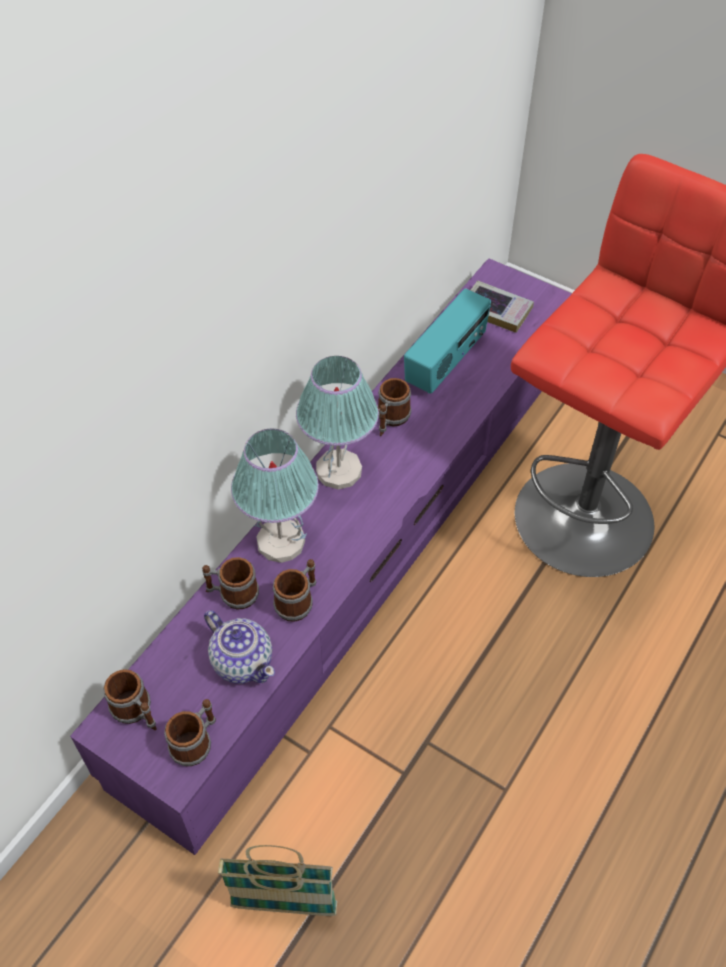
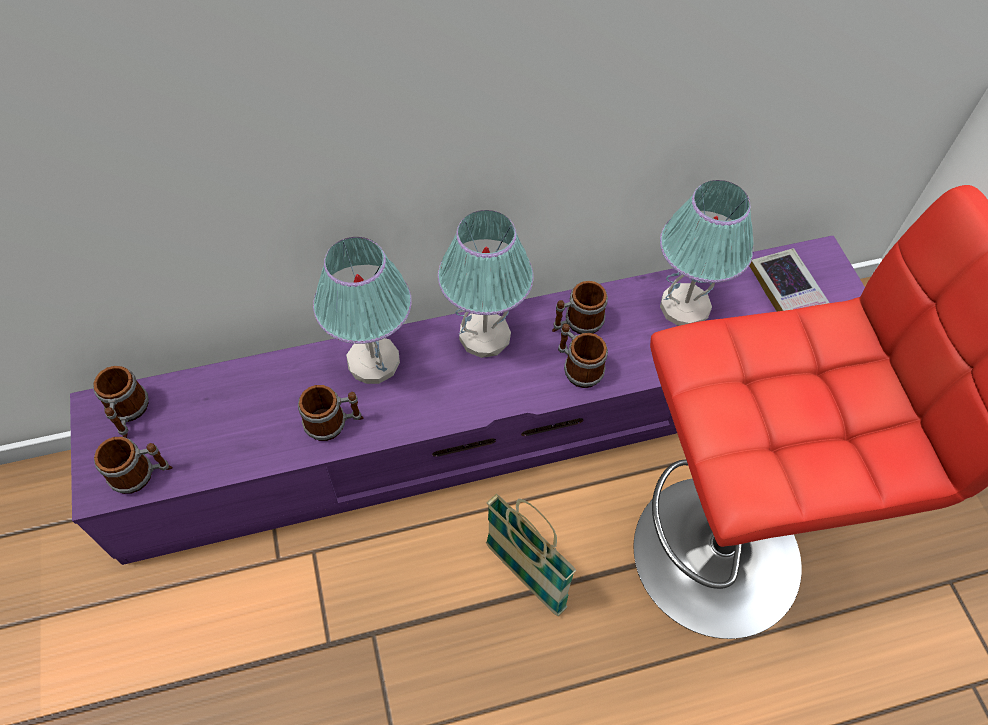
camera: 40 degrees right, 5 degrees up
mug [202,557,259,610] -> mug moved to [558,323,608,388]
teapot [204,610,275,684] -> none
basket [218,845,337,916] -> basket moved to [486,494,576,616]
radio [404,288,491,394] -> table lamp [660,180,754,326]

